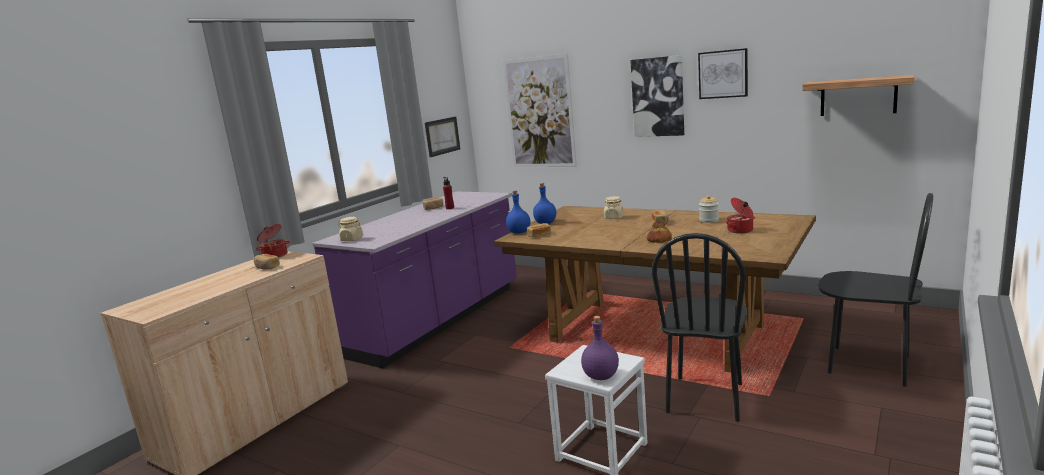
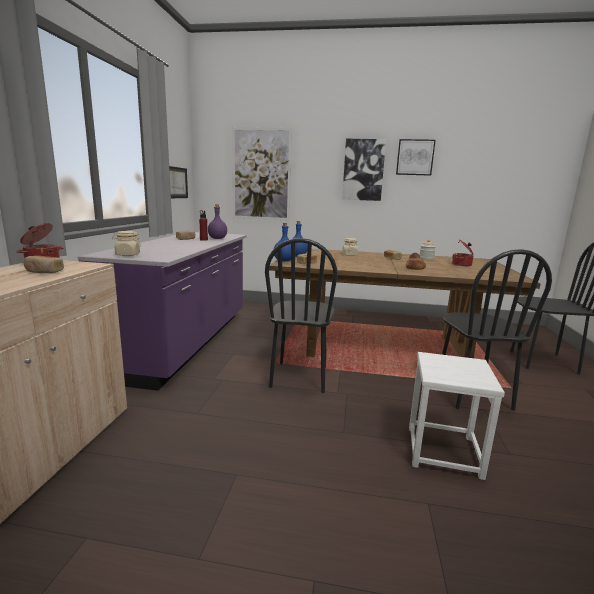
camera: 25 degrees left, 0 degrees up
purple bottle [581,316,619,380] -> purple bottle moved to [208,204,227,239]
shelf [802,75,915,116] -> none
none -> black chair [265,238,338,393]

